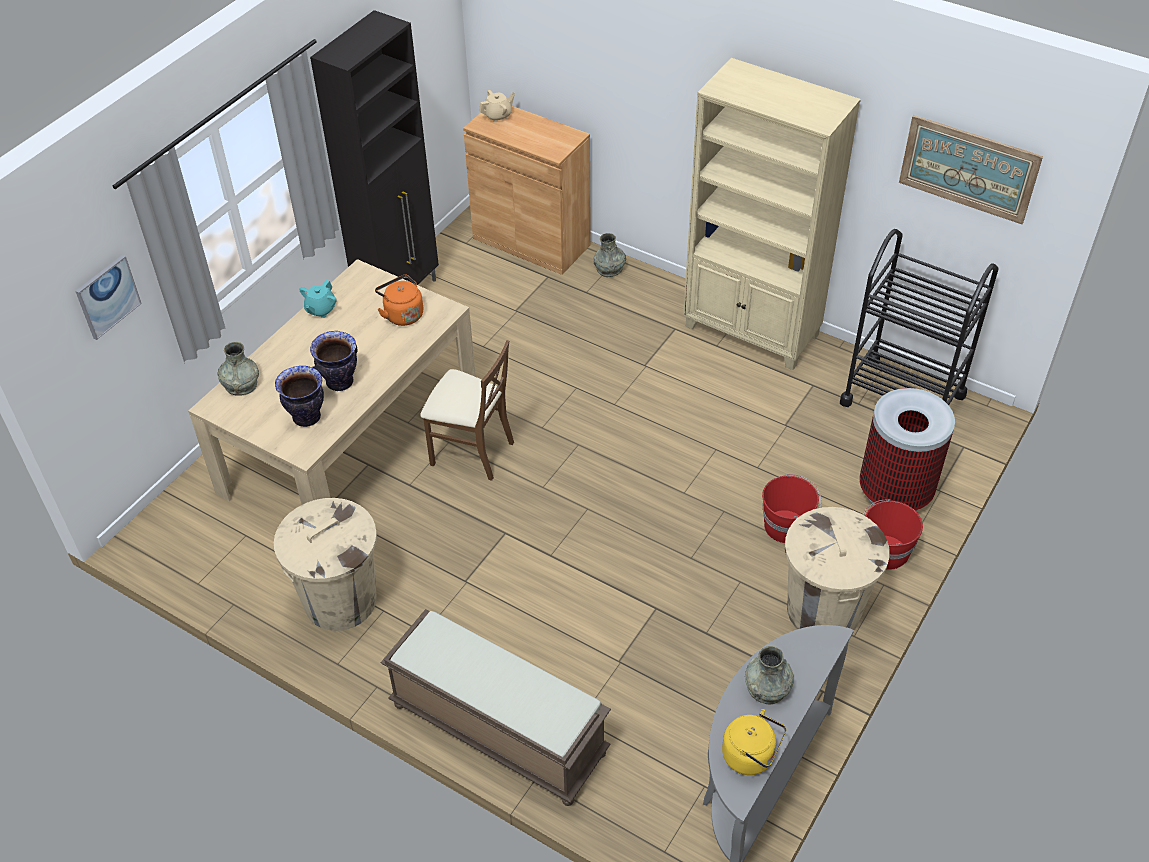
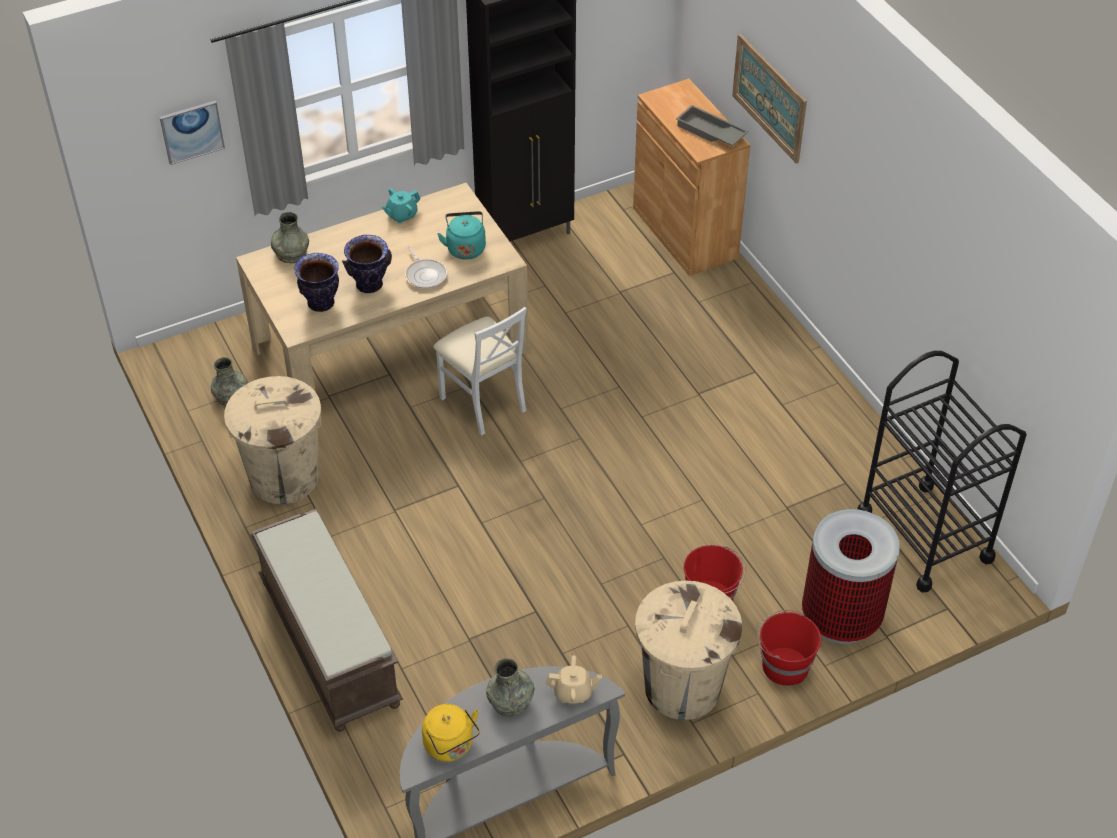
camera: 30 degrees right, 0 degrees up
orange kettle [375,274,423,326] -> turquoise kettle [437,211,486,260]
brown chair [420,340,514,481] -> white chair [433,307,527,435]
beige teapot [479,90,515,122] -> beige teapot moved to [546,655,602,704]
grey vase [593,233,626,277] -> grey vase moved to [211,357,248,406]
beige bookcase [683,58,861,370] -> none
picture [899,115,1043,224] -> picture moved to [732,34,807,164]
none -> frying pan [405,246,447,289]
none -> grey tray [676,105,749,146]

